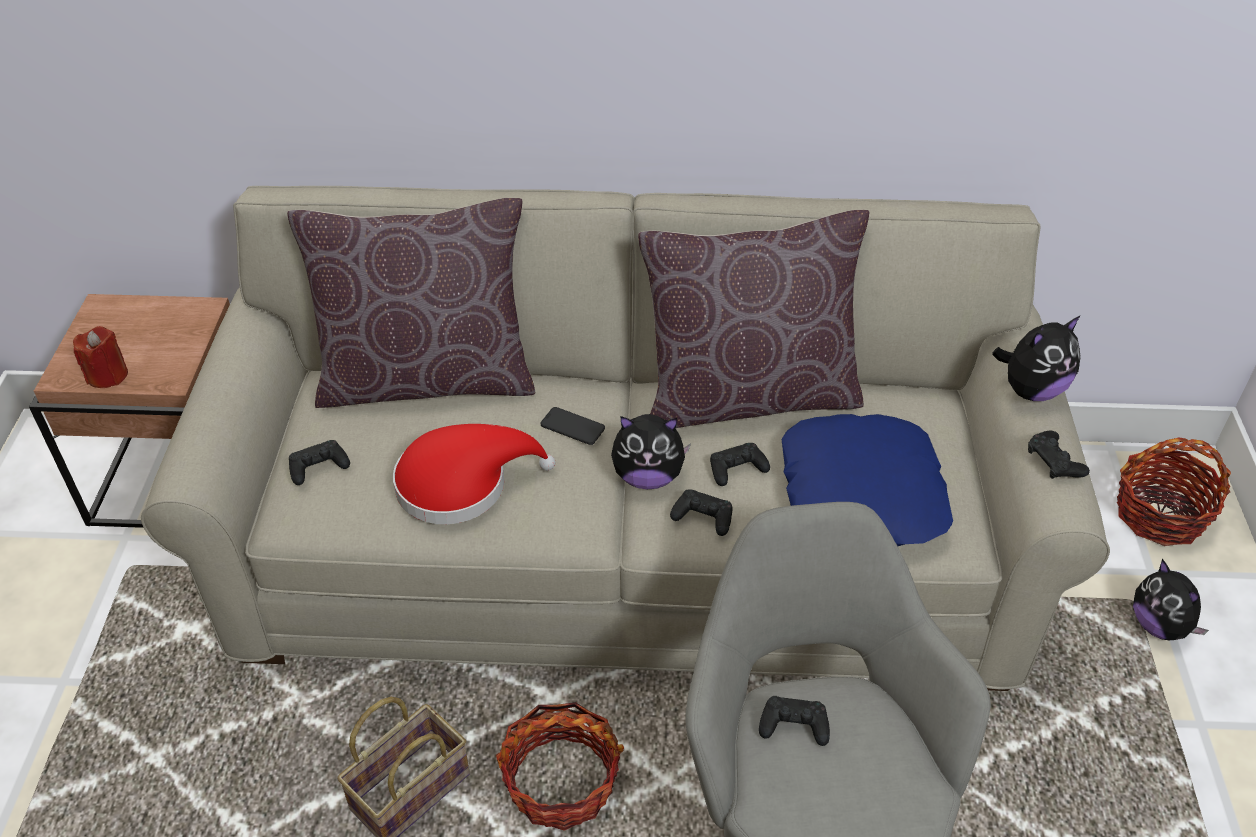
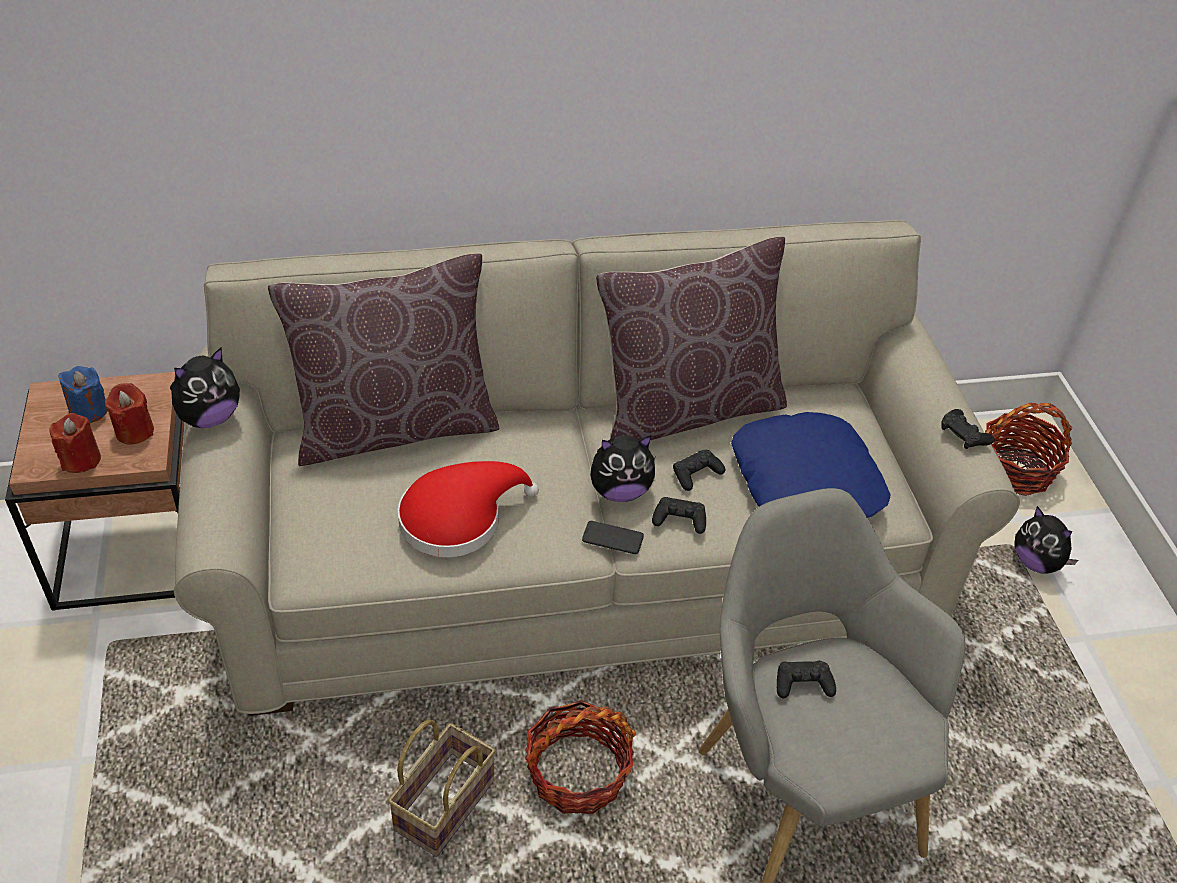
camera: 15 degrees left, 0 degrees up
black game controller [289,440,350,485] -> none
phone [541,407,605,445] -> phone moved to [582,521,644,554]
plush toy [992,315,1081,401] -> plush toy moved to [170,348,240,428]
none -> blue candle [59,366,108,423]
none -> red candle [105,383,154,445]

